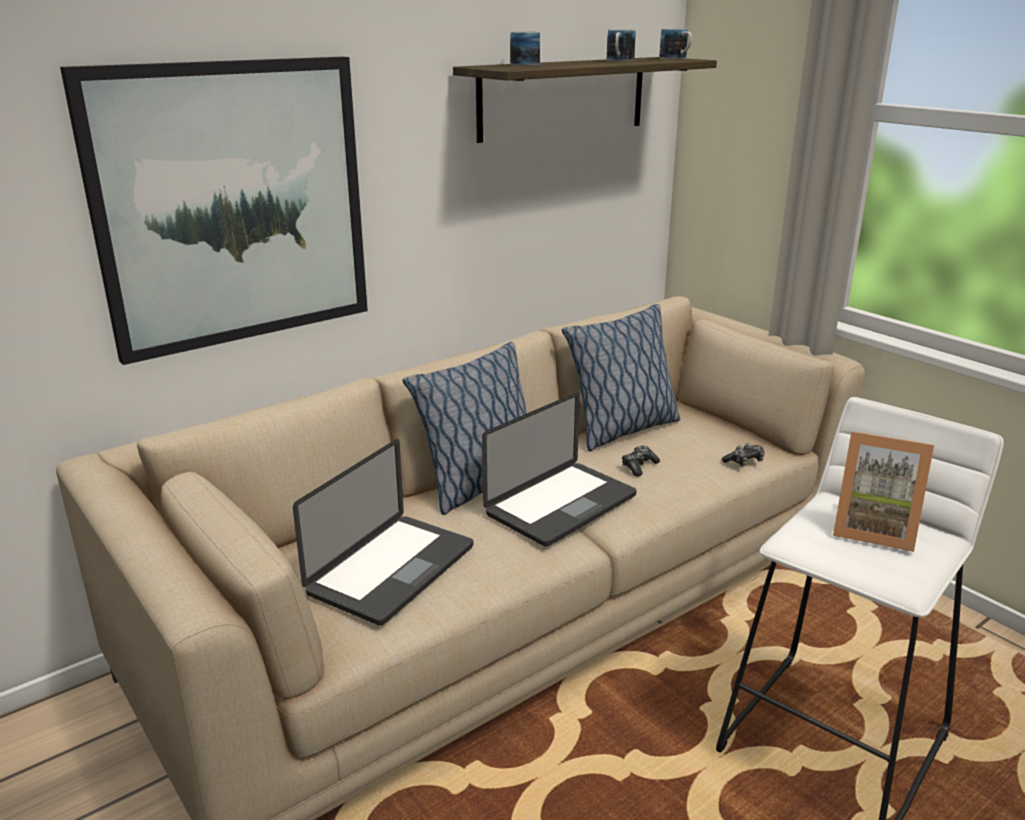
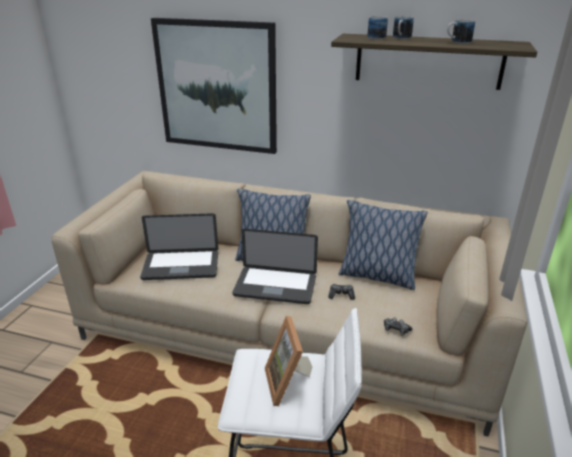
camera: 55 degrees right, 5 degrees up
mug [659,29,692,60] -> mug moved to [393,16,414,39]

